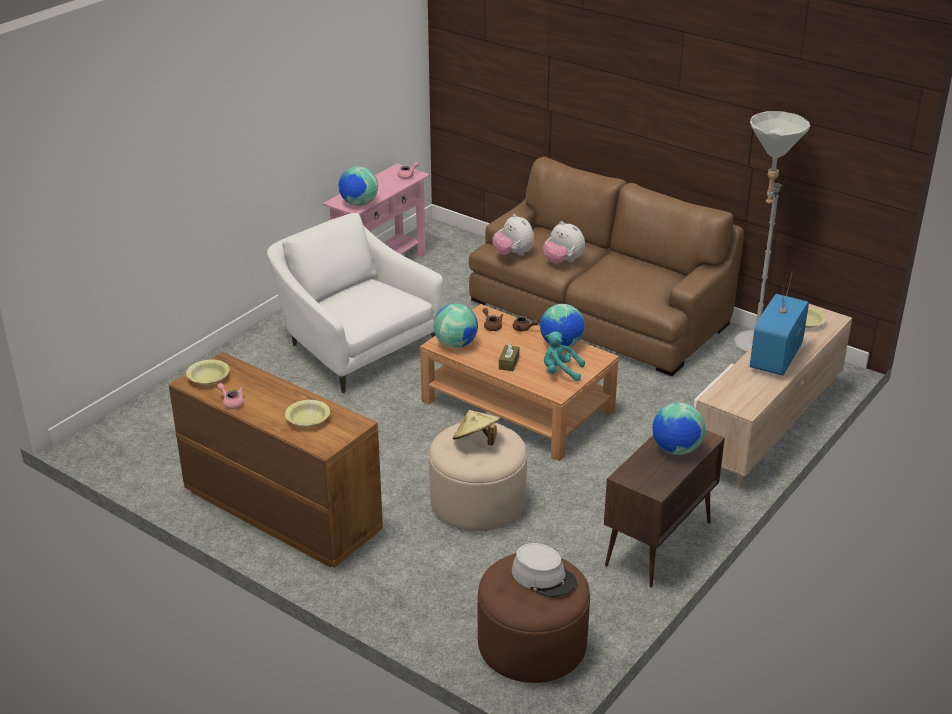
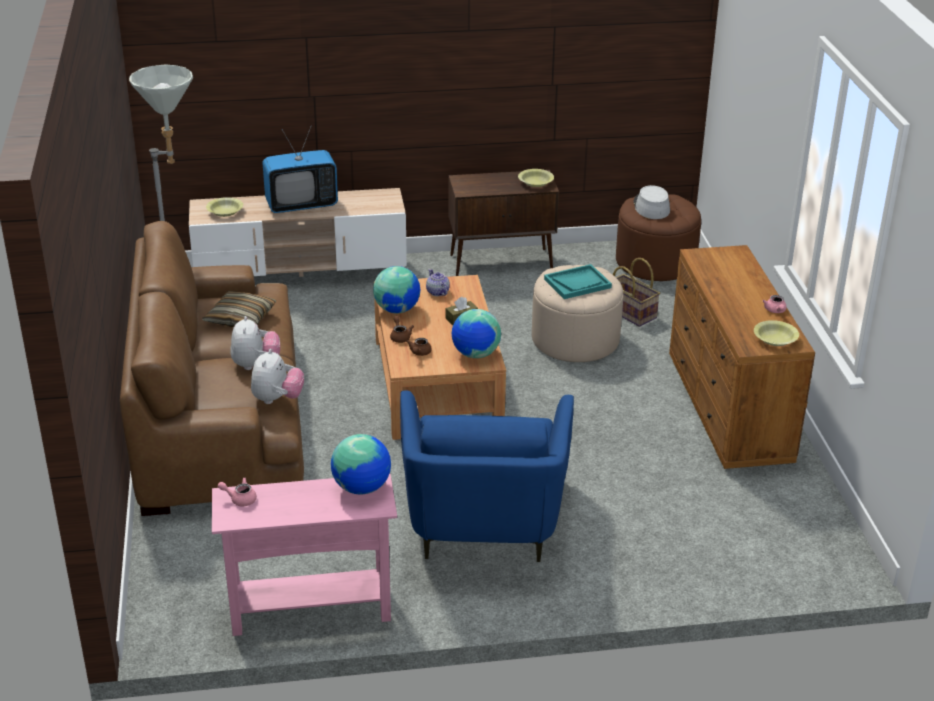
camera: 135 degrees left, 0 degrees up
white armchair [267,213,443,393] -> blue armchair [400,391,574,562]
yellow bowl [285,400,330,427] -> yellow bowl moved to [518,169,554,187]
beige hat [453,410,500,446] -> turquoise tray [544,264,612,299]
turquoise plush toy [544,331,585,381] -> teapot [426,269,450,296]
globe [652,402,705,455] -> none
none -> pillow [202,291,276,328]
none -> basket [613,258,660,327]

